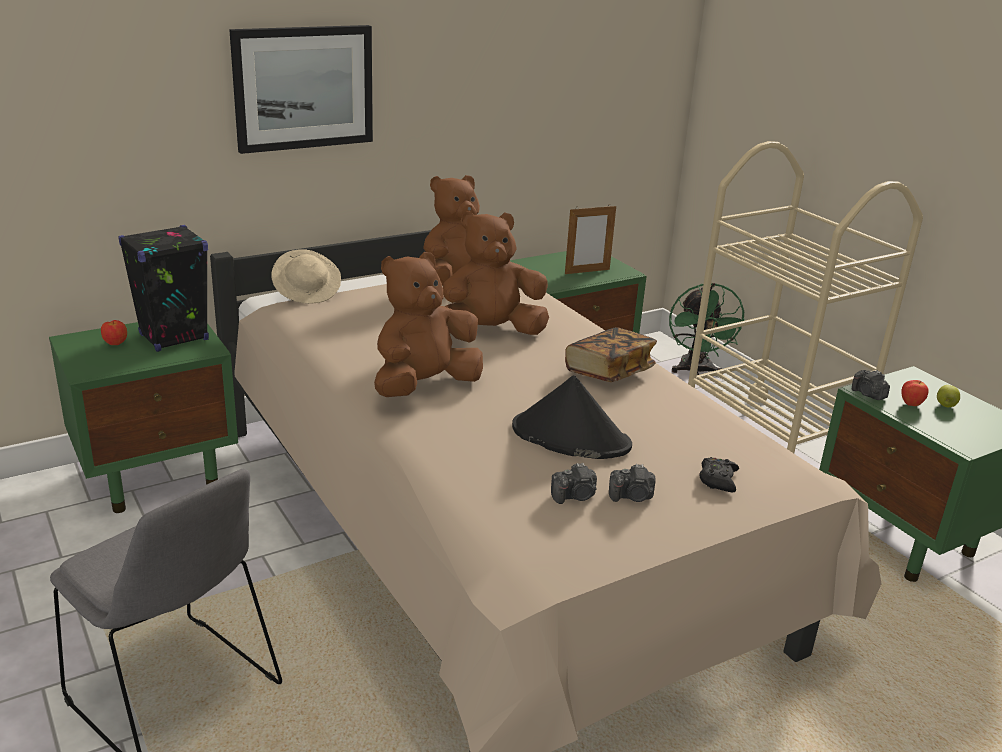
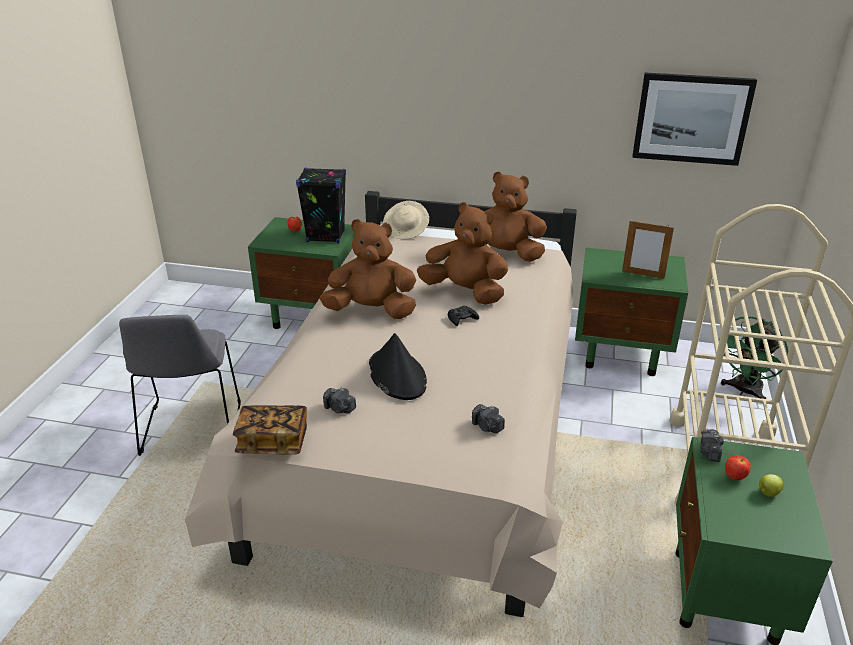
camera: 45 degrees right, 5 degrees up
picture [229,25,373,154] -> picture moved to [632,73,757,166]
book [565,327,657,382] -> book moved to [233,405,307,455]
camera [609,464,655,502] -> camera moved to [472,404,505,433]
black game controller [699,457,739,492] -> black game controller moved to [448,306,479,326]

